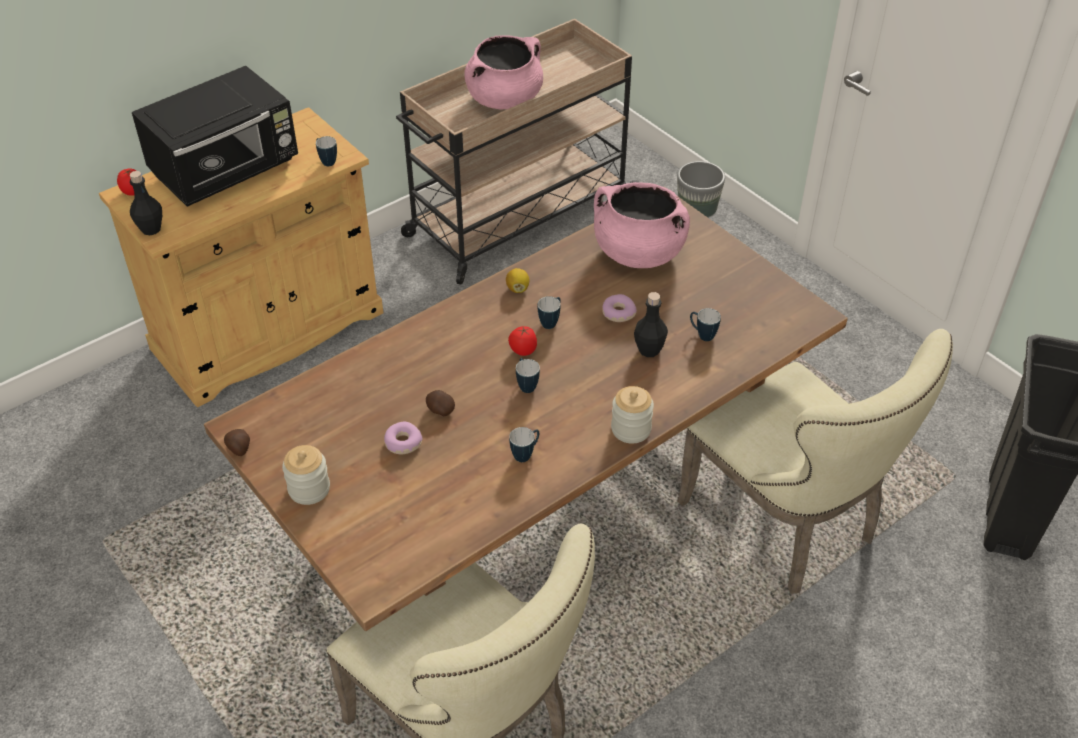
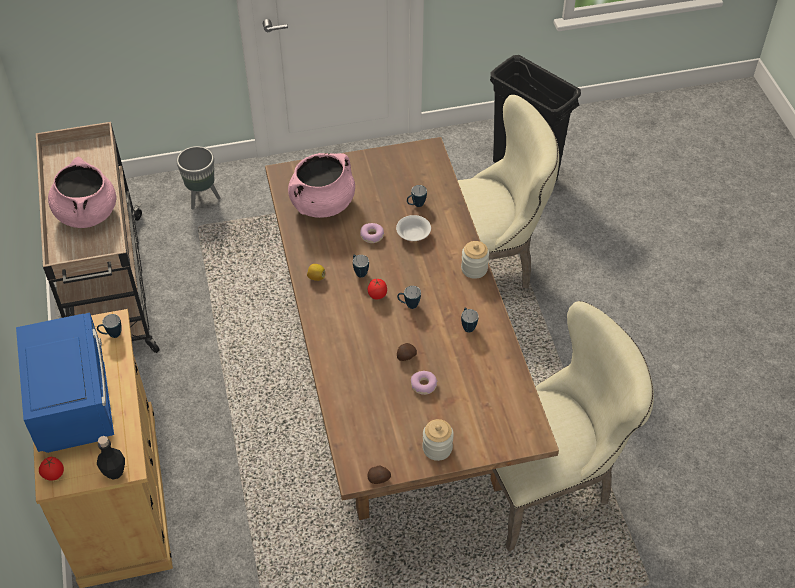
camera: 65 degrees left, 5 degrees up
black microwave [132,66,298,207] -> blue microwave [16,313,114,453]
black bottle [634,292,668,357] -> white bowl [396,215,431,241]

